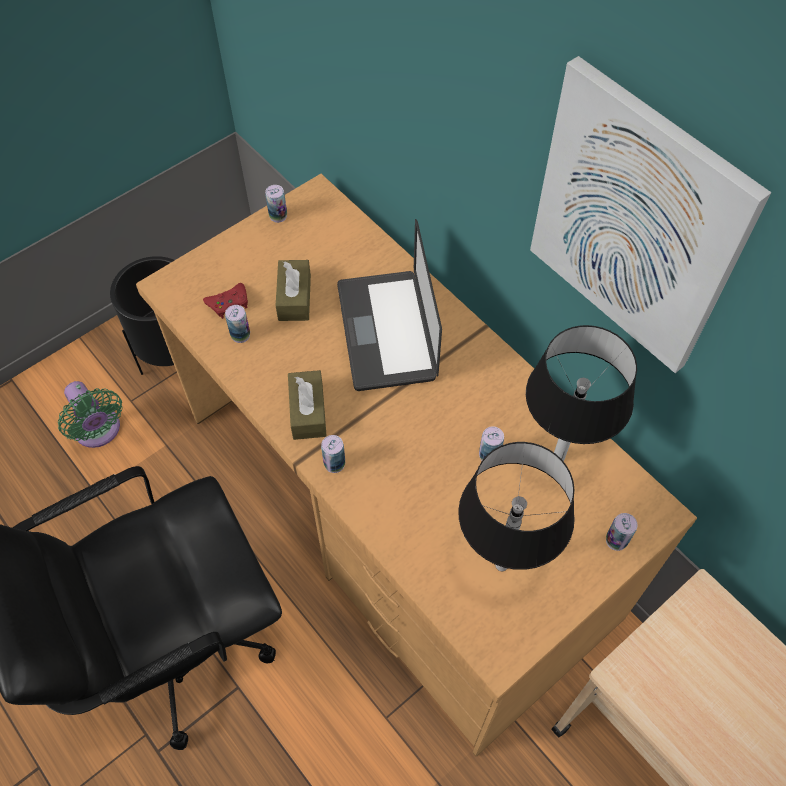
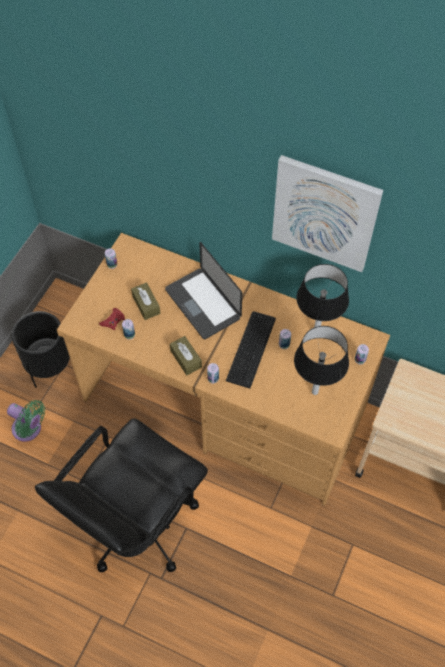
camera: 25 degrees left, 0 degrees up
none -> keyboard [226,311,276,388]

